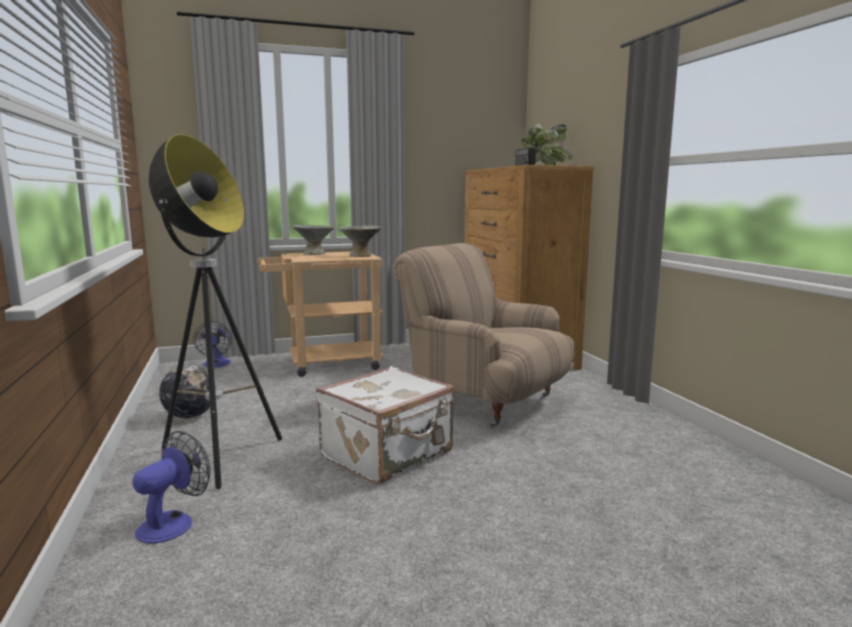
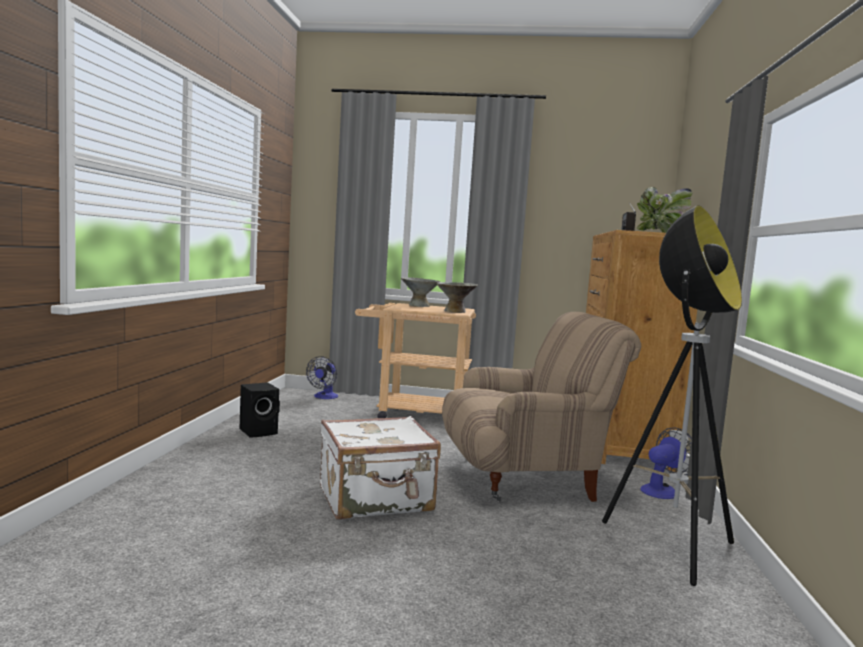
camera: 25 degrees right, 5 degrees down
fan [133,431,211,544] -> fan moved to [640,427,692,499]
floor lamp [149,134,282,489] -> floor lamp moved to [602,206,742,586]
globe [159,365,216,418] -> black speaker [239,382,280,438]
beige armchair [393,243,575,428] -> beige armchair turned 105 degrees clockwise [442,312,641,502]

